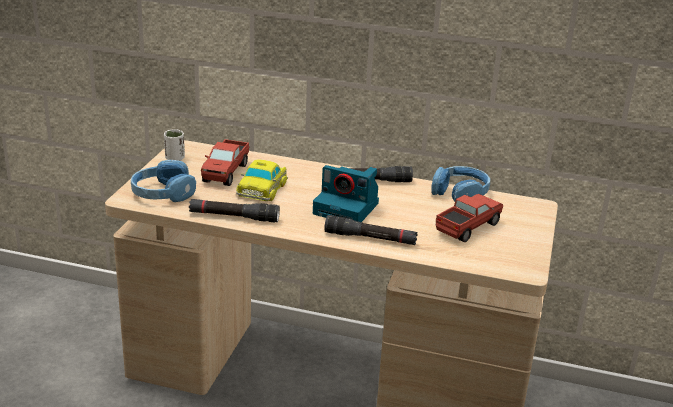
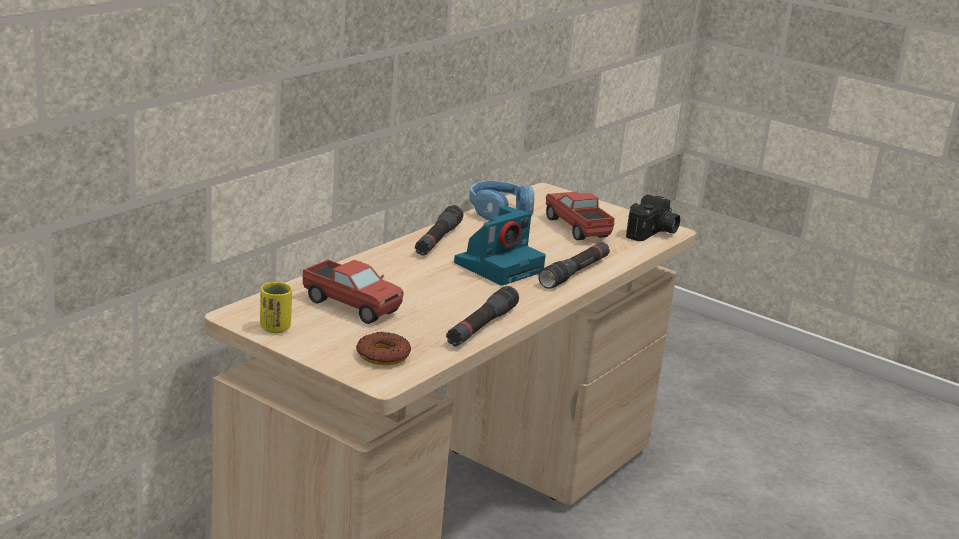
camera: 70 degrees left, 5 degrees down
blue headphones [131,160,196,202] -> donut [356,332,411,365]
white cup [164,129,185,161] -> yellow cup [260,282,292,333]
toy car [236,159,288,201] -> none
none -> camera [626,194,680,241]

